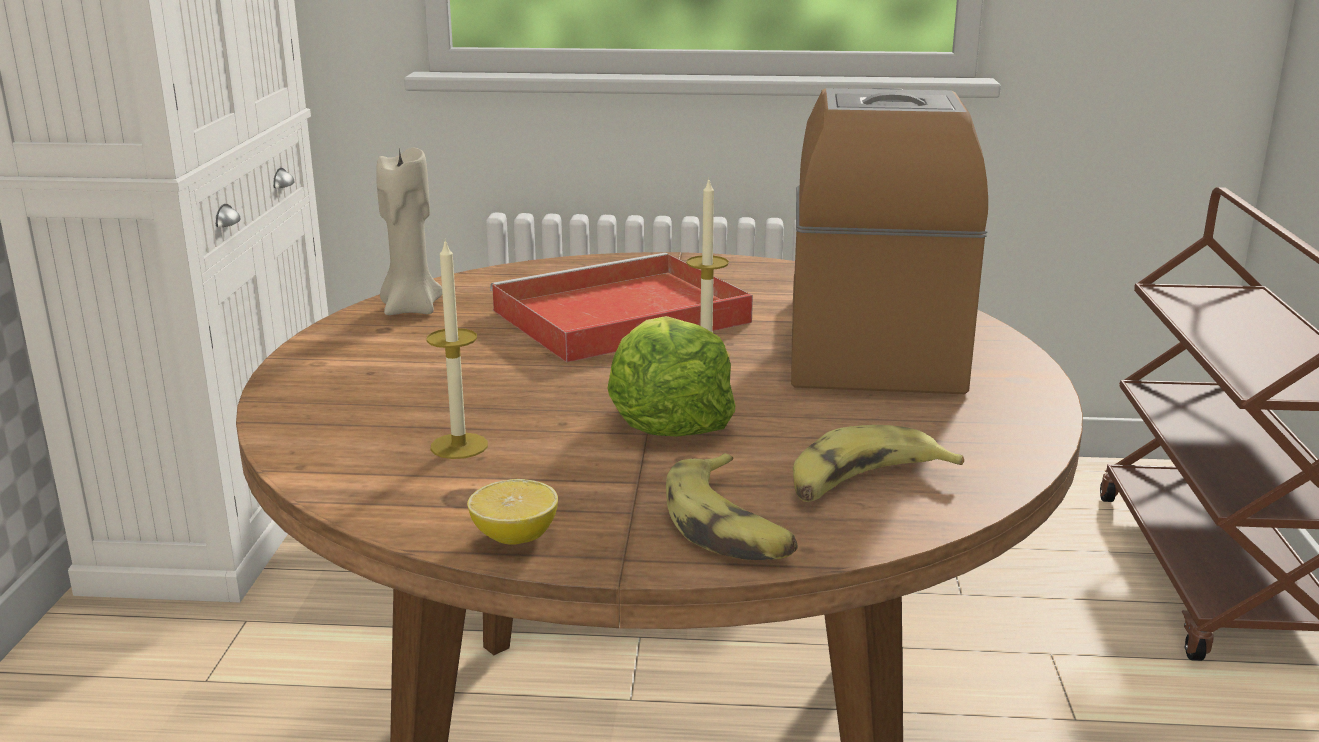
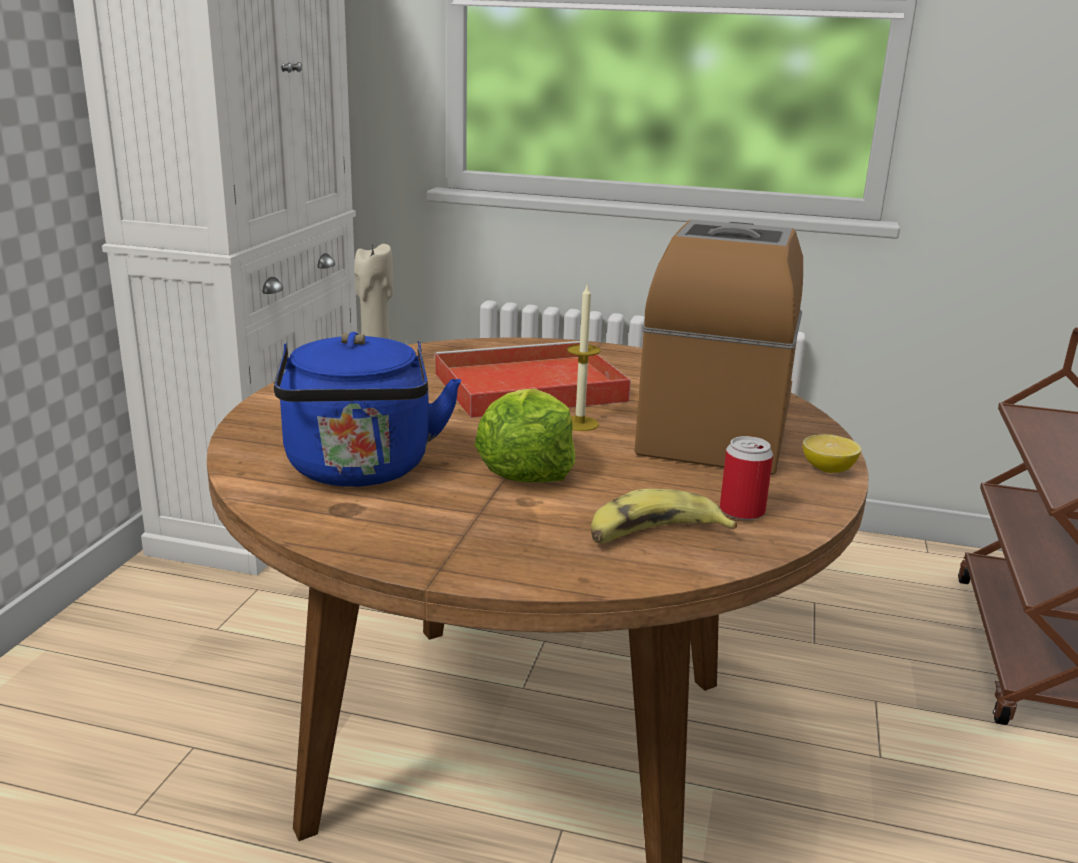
camera: 10 degrees right, 0 degrees up
candle [427,239,488,459] -> blue kettle [274,332,461,487]
lemon [467,479,558,545] -> lemon moved to [803,434,861,473]
banana [666,453,798,560] -> none
none -> can [720,436,773,520]

